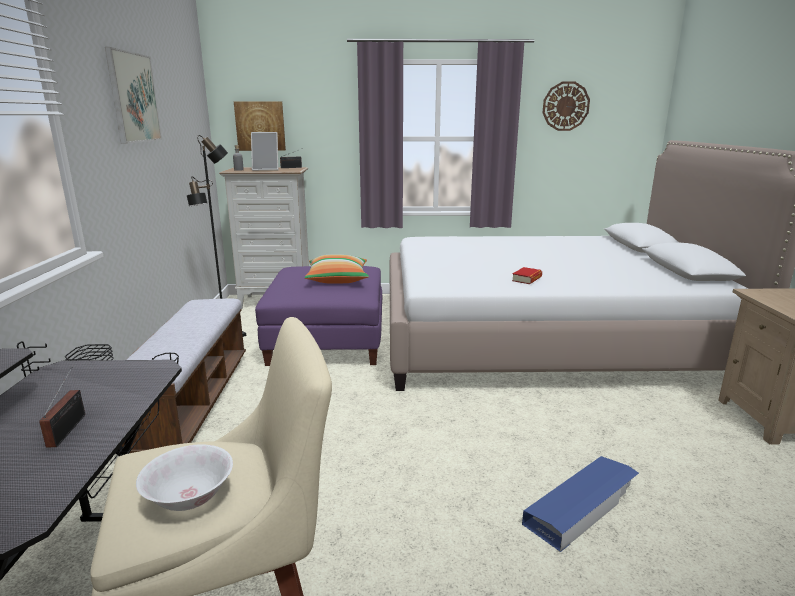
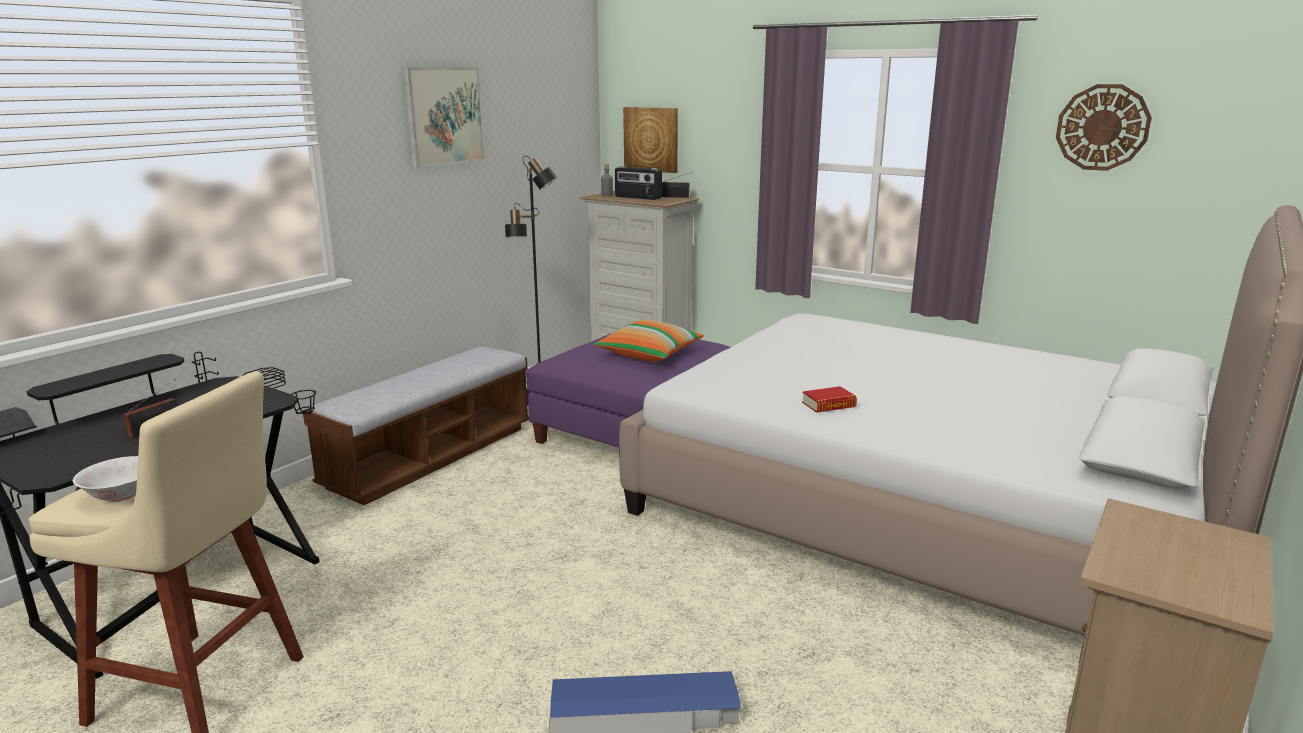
camera: 35 degrees right, 0 degrees up
picture frame [251,132,278,171] -> radio [615,165,662,200]

